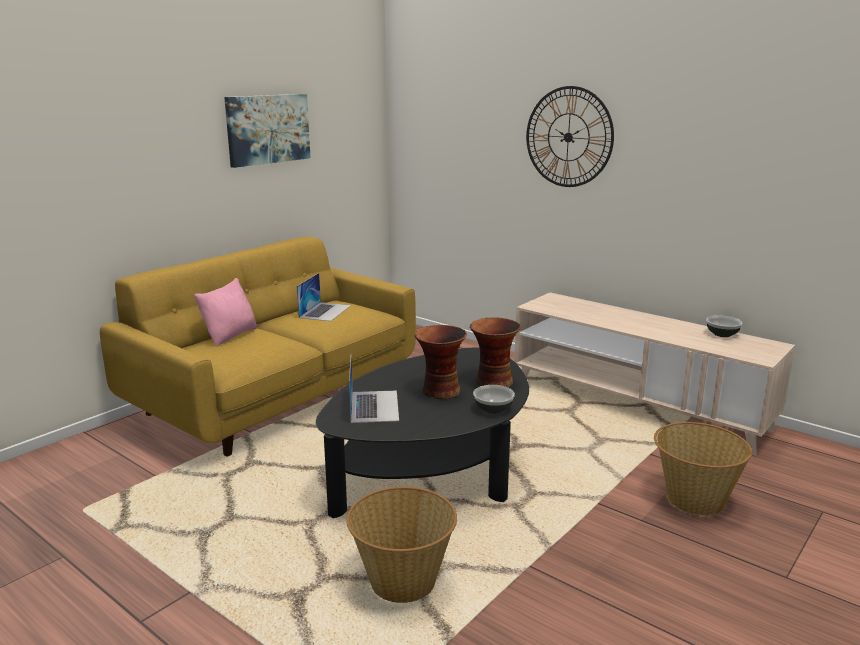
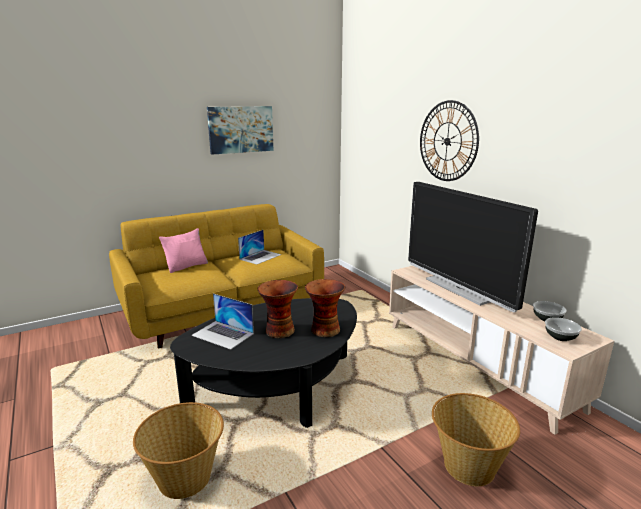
camera: 20 degrees right, 0 degrees up
laptop [349,358,399,423] -> laptop turned 105 degrees clockwise [191,294,254,350]
bowl [473,385,515,414] -> bowl moved to [545,317,582,341]
none -> television [408,182,538,312]

